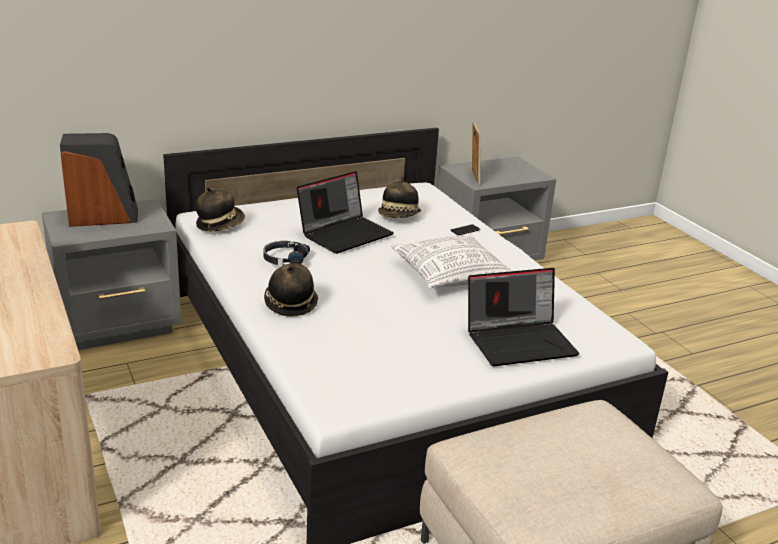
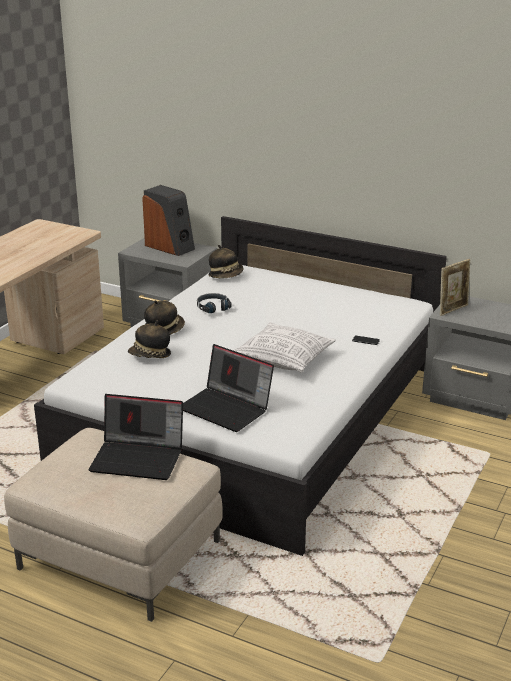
camera: 55 degrees right, 0 degrees up
laptop [297,171,394,254] -> laptop moved to [88,394,183,480]
hat [378,177,421,218] -> hat moved to [128,320,171,358]

